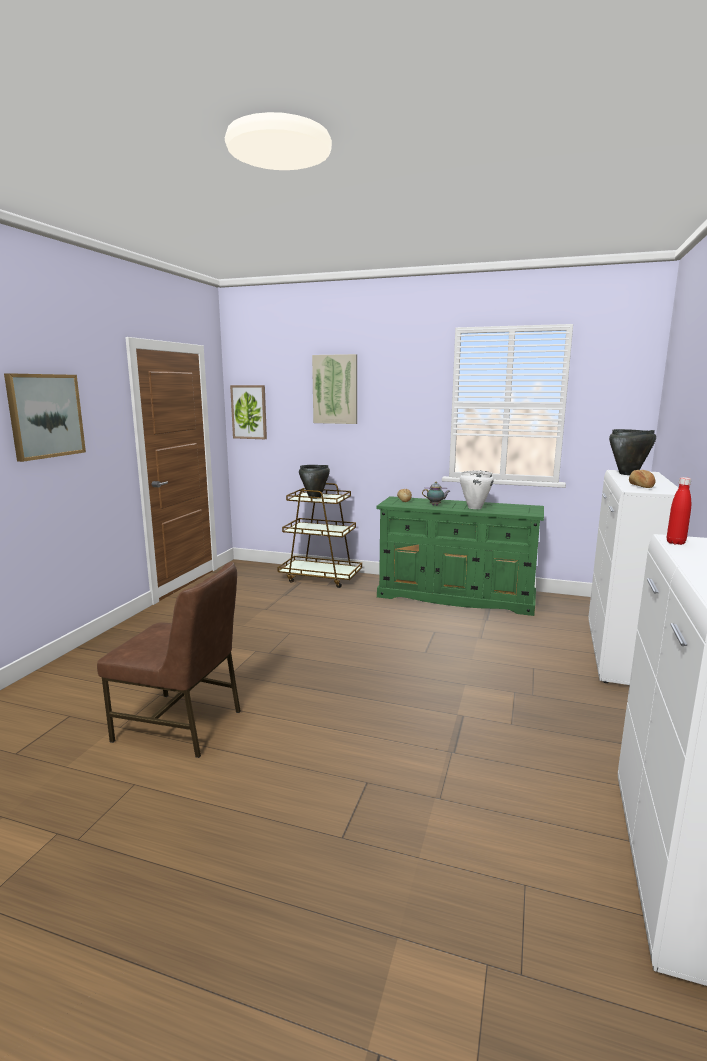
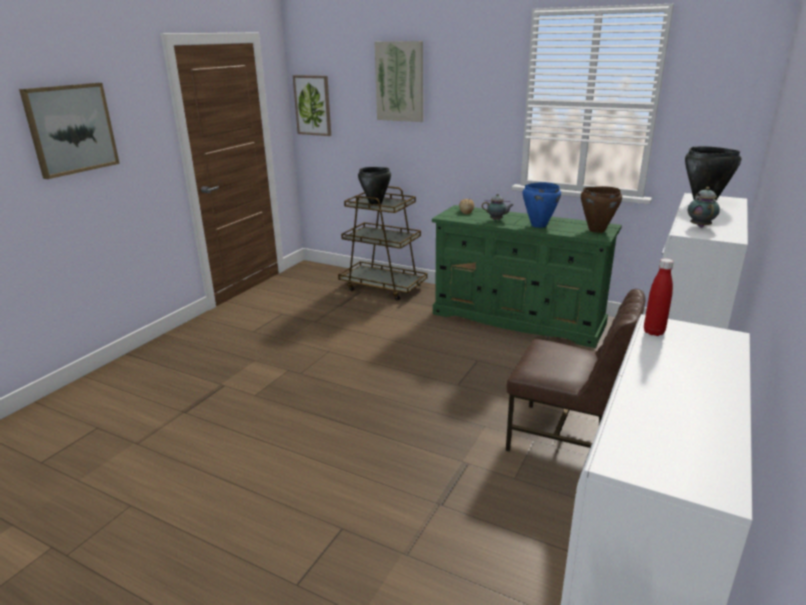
camera: 10 degrees right, 10 degrees up
brown chair [97,562,241,758] -> brown chair moved to [506,289,646,451]
white cooking pot [460,470,494,509] -> blue cooking pot [523,182,561,228]
bread [629,470,655,488] -> teapot [688,187,720,228]
none -> brown cooking pot [581,186,622,233]

